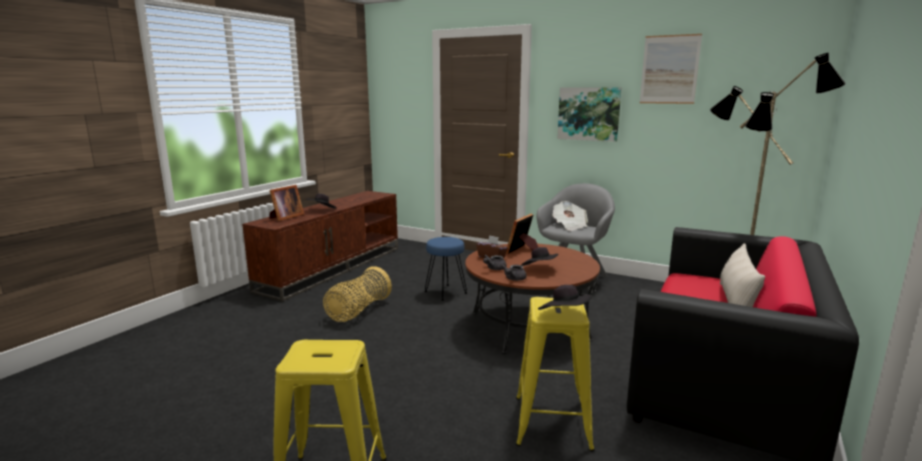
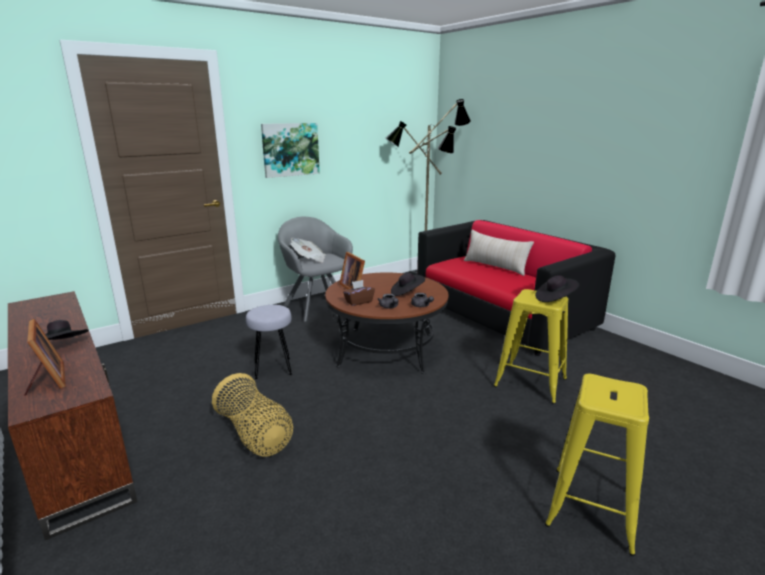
camera: 65 degrees left, 5 degrees up
blue stool [424,237,467,301] -> grey stool [246,305,292,380]
picture [640,34,702,104] -> none

